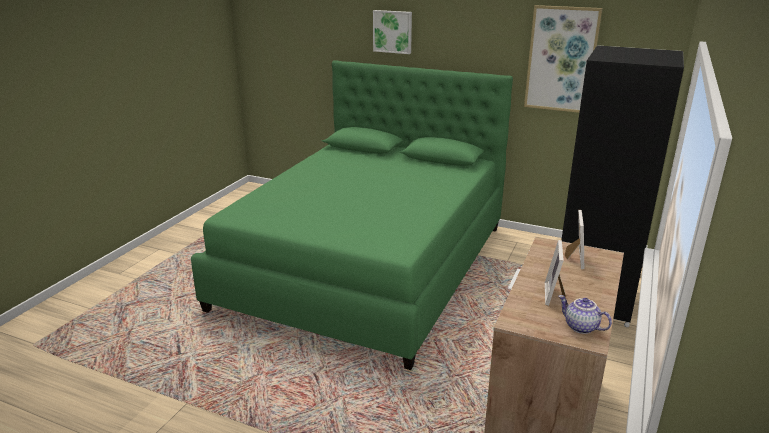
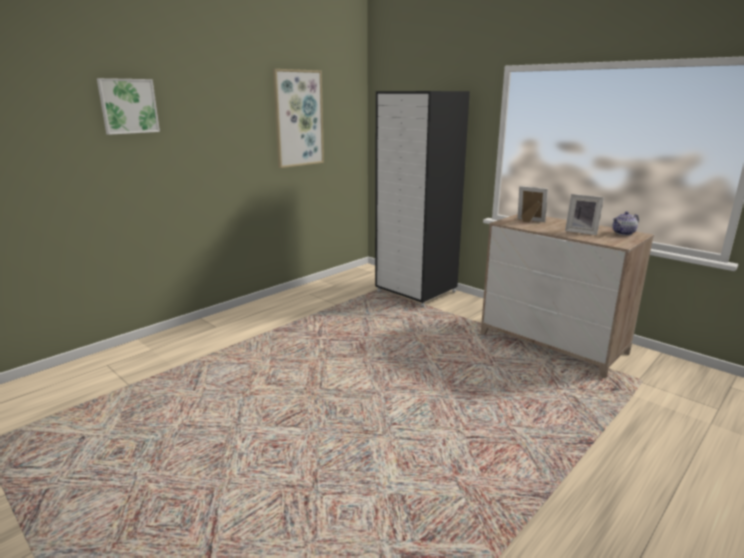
camera: 70 degrees left, 5 degrees down
green bed [191,60,513,370] -> none

